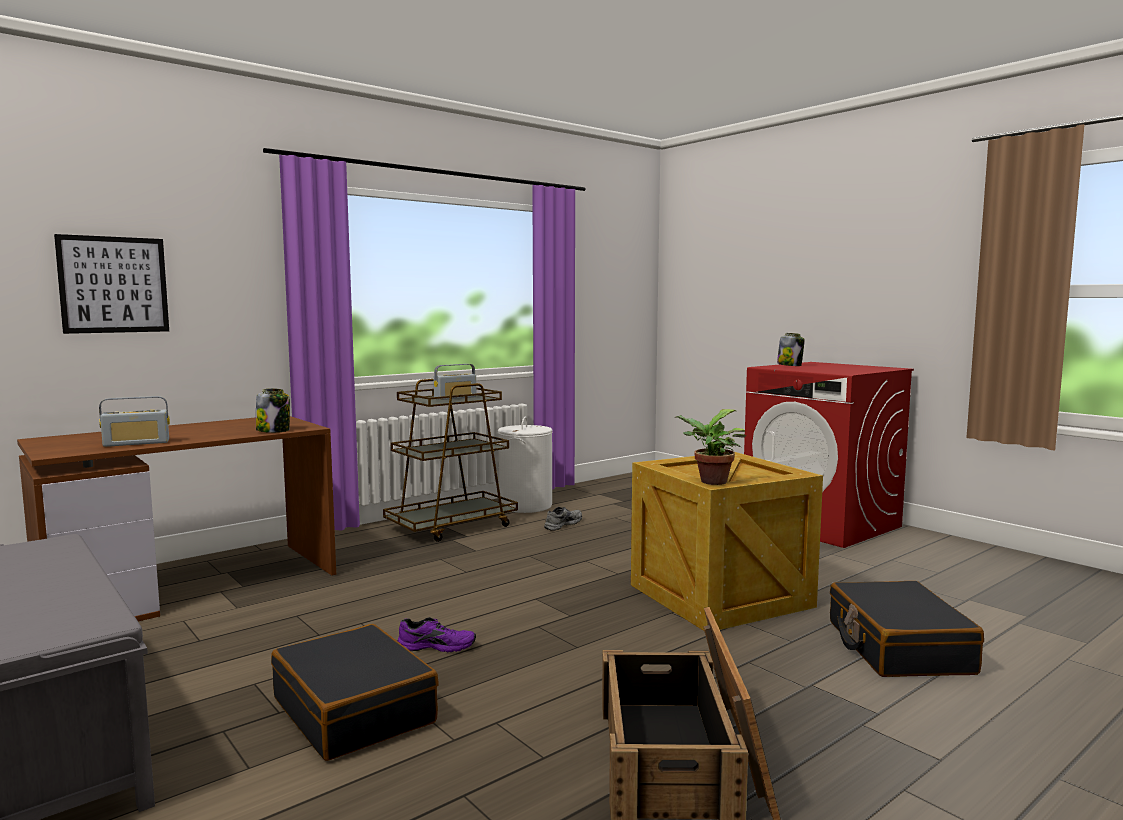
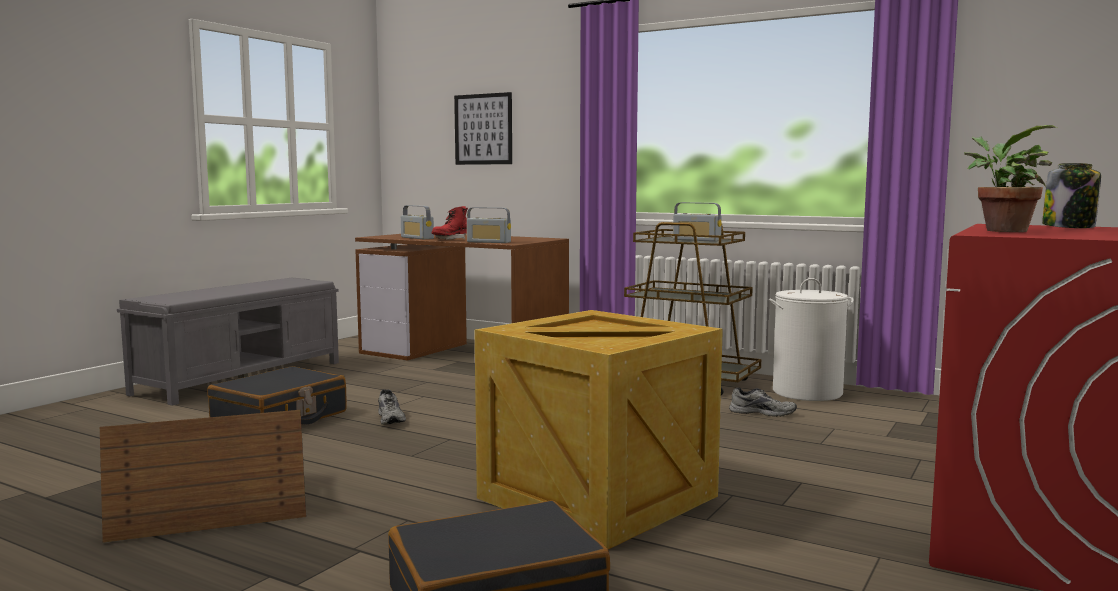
camera: 70 degrees right, 0 degrees up
jar [256,388,290,433] -> radio [467,207,511,243]
purple shoe [398,617,476,653] -> grey shoe [378,389,406,425]
potted plant [674,409,746,485] -> potted plant moved to [964,125,1057,232]
none -> red boot [432,206,468,240]

